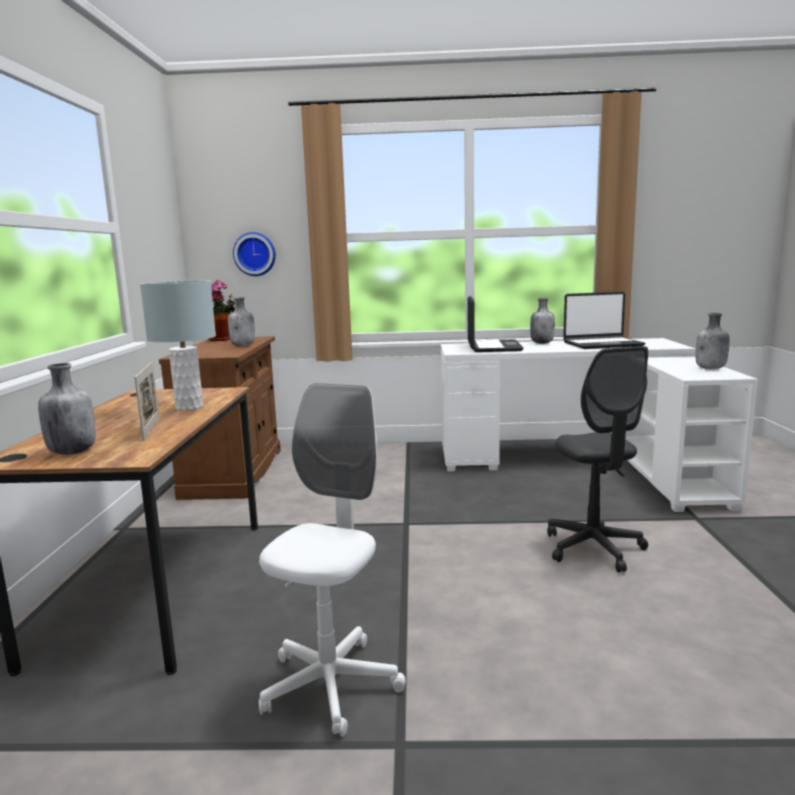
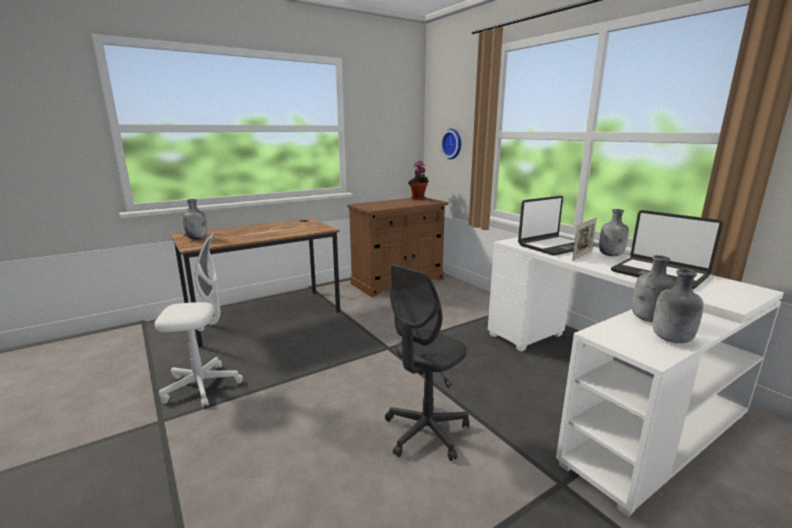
camera: 55 degrees right, 5 degrees up
picture frame [134,362,159,440] -> picture frame moved to [572,218,597,261]
grey table lamp [140,281,216,411] -> none
grey bottle [228,297,255,346] -> grey bottle moved to [632,255,676,322]

